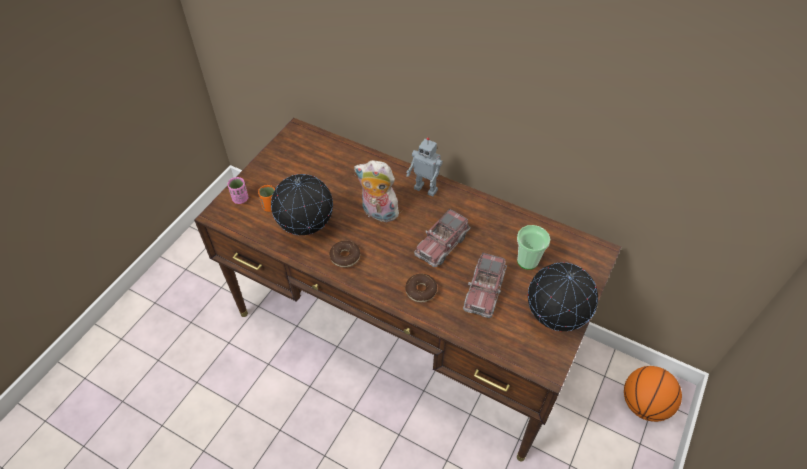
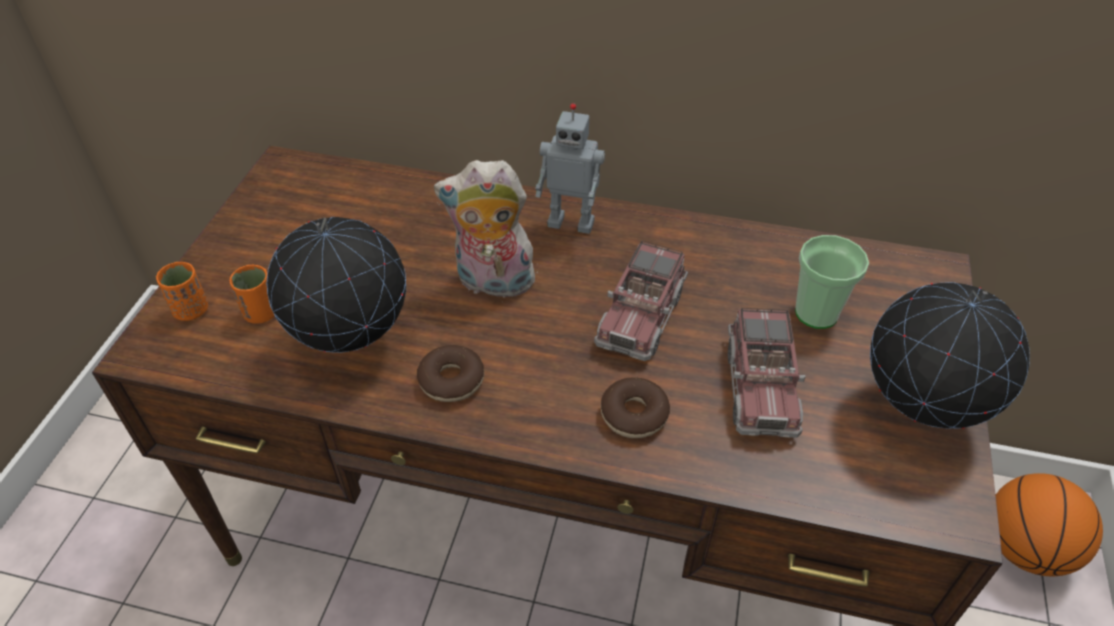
camera: 15 degrees left, 5 degrees down
pink cup [228,177,248,204] -> orange cup [156,262,208,321]

